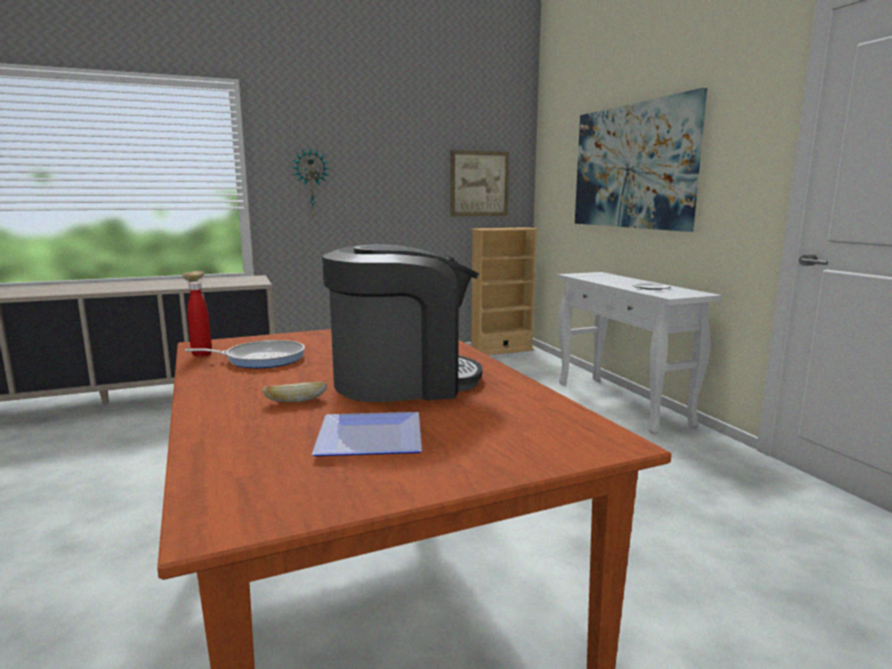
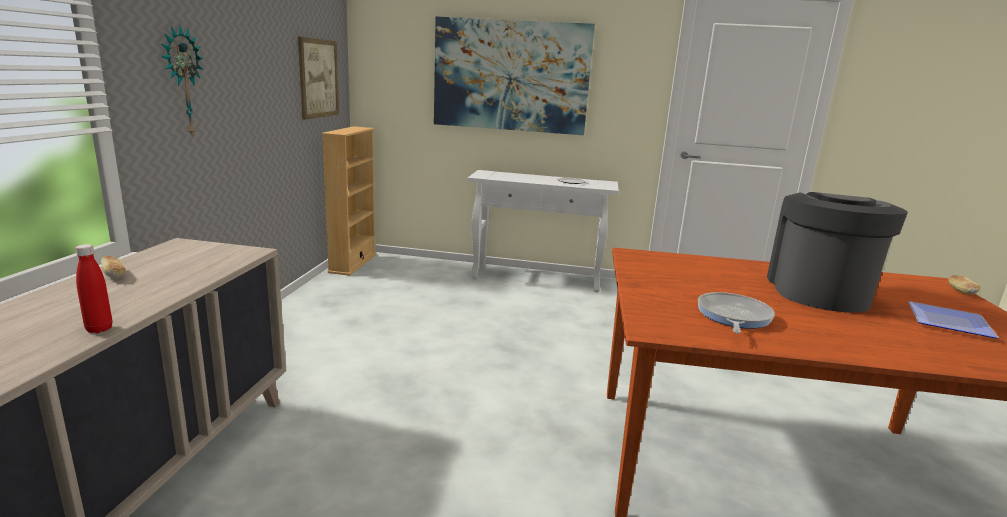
camera: 60 degrees left, 5 degrees up
red bottle [187,282,212,357] -> red bottle moved to [75,244,112,333]
bread [262,381,327,402] -> bread moved to [948,275,980,295]

